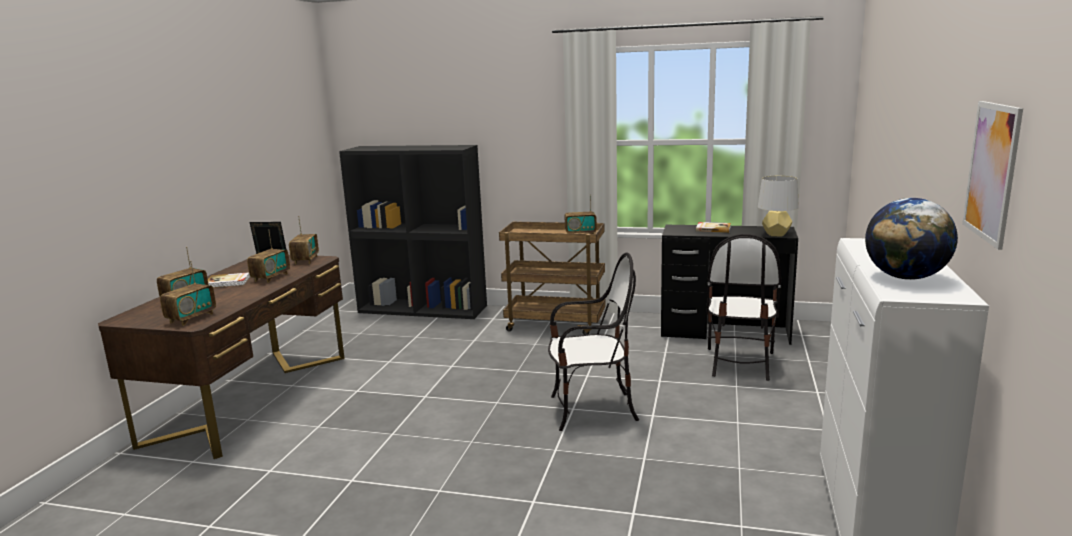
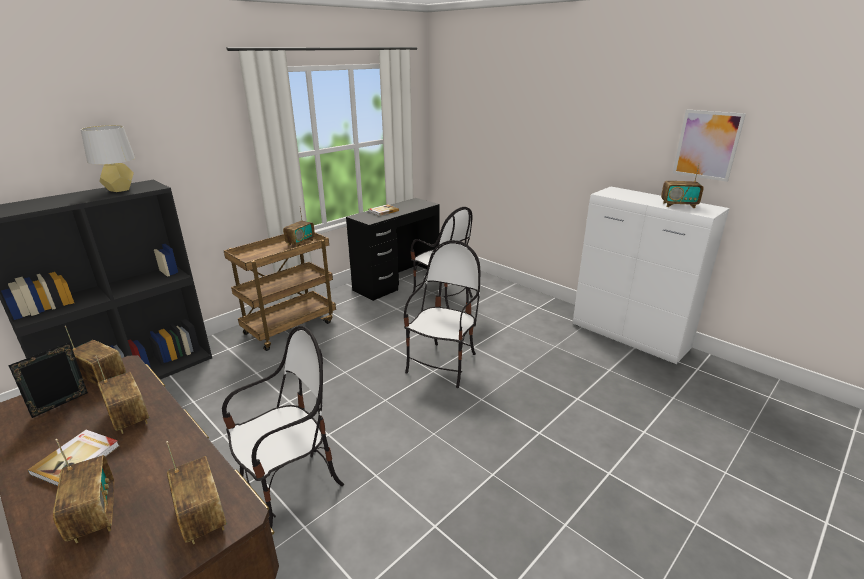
camera: 60 degrees left, 10 degrees up
grey table lamp [758,176,799,236] -> grey table lamp moved to [81,125,135,192]
globe [865,198,958,280] -> radio [661,163,703,208]
none -> chair [222,325,344,528]

